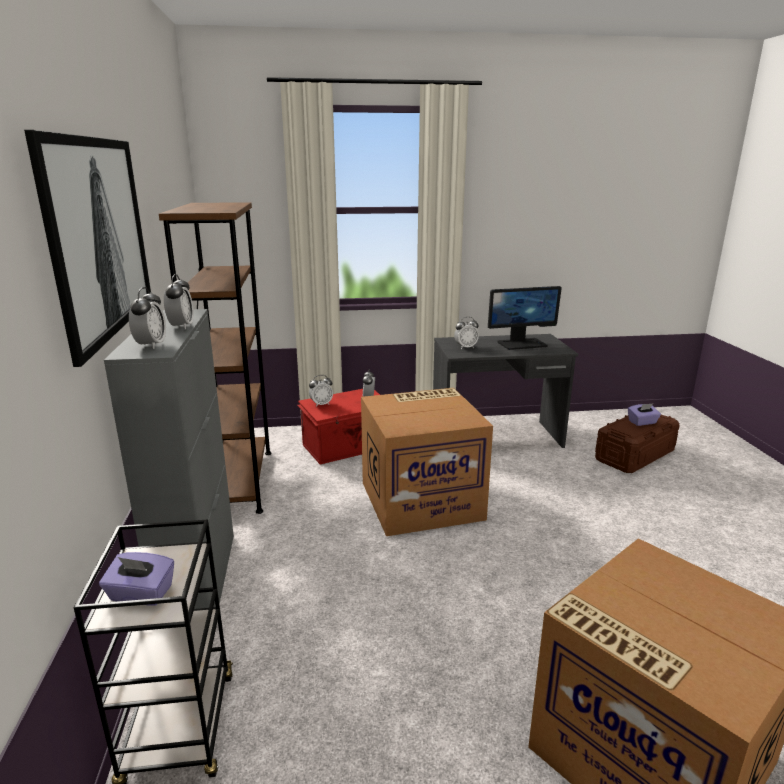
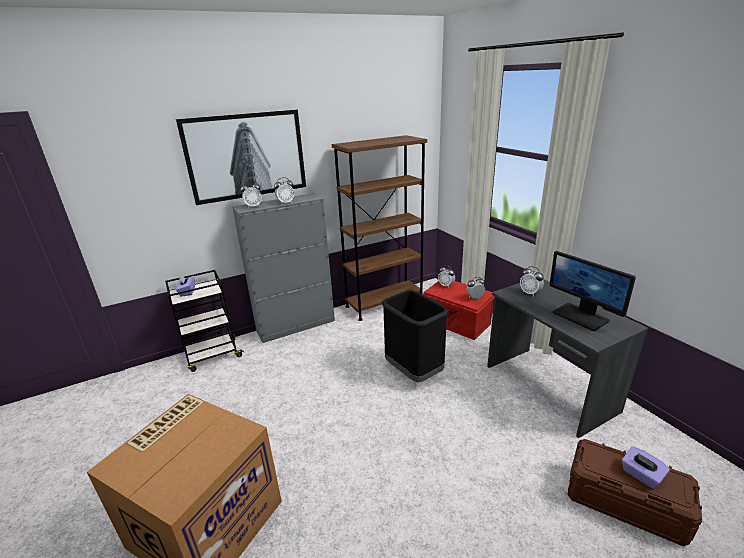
camera: 70 degrees right, 5 degrees up
cardboard box [361,388,493,536] -> black trash can [382,290,449,382]

